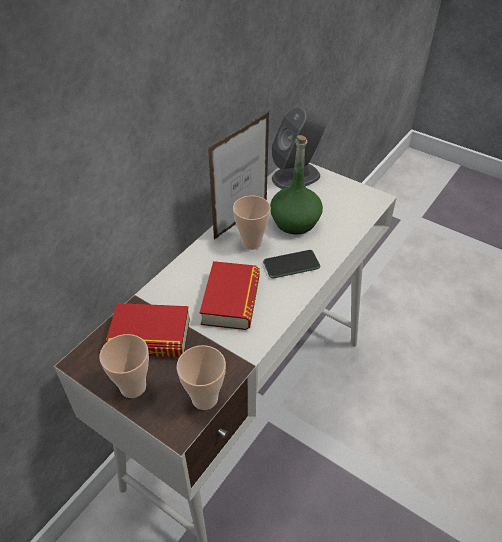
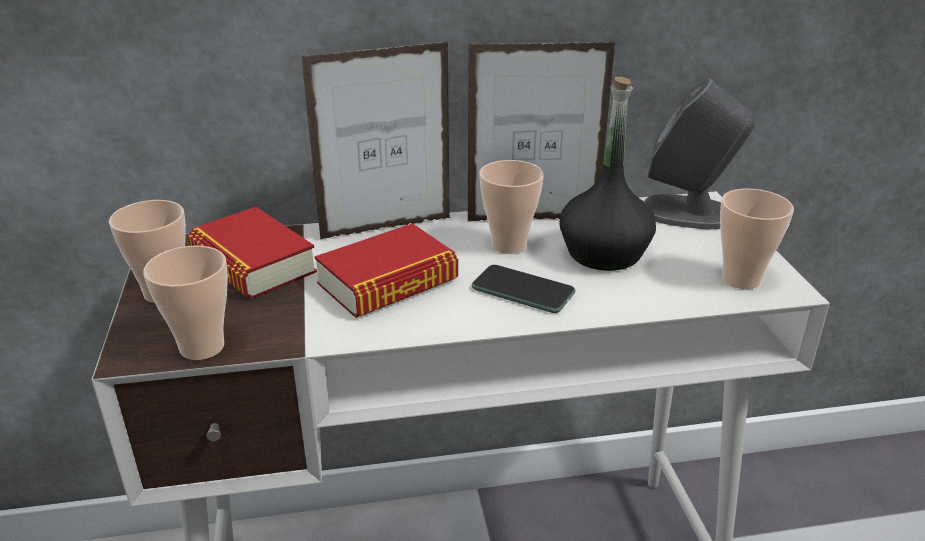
camera: 45 degrees right, 15 degrees down
green bottle [270,135,323,235] -> black bottle [559,77,656,271]
none -> picture frame [301,41,450,239]
none -> cup [720,189,794,289]

